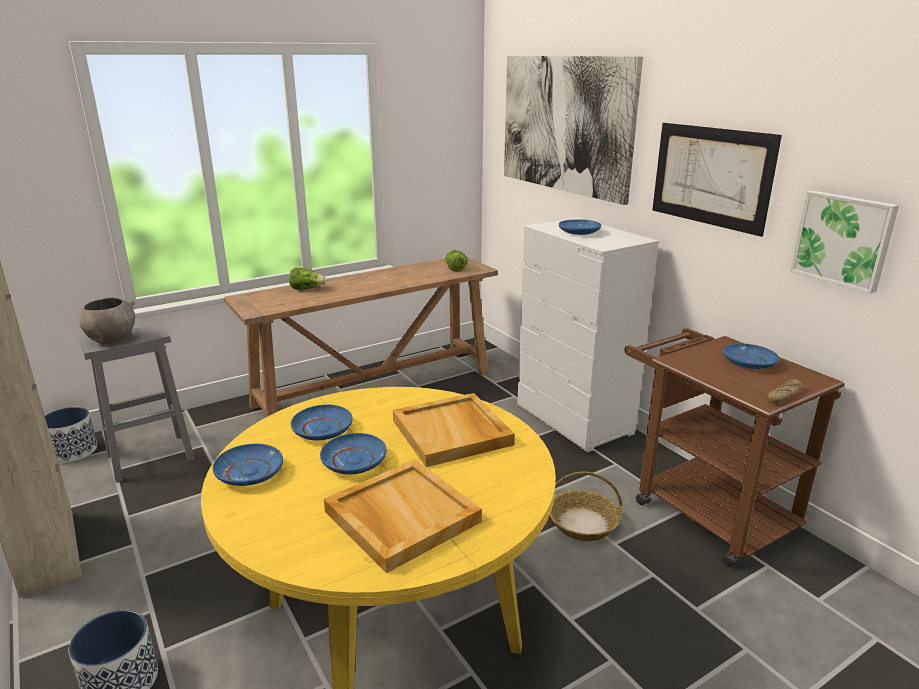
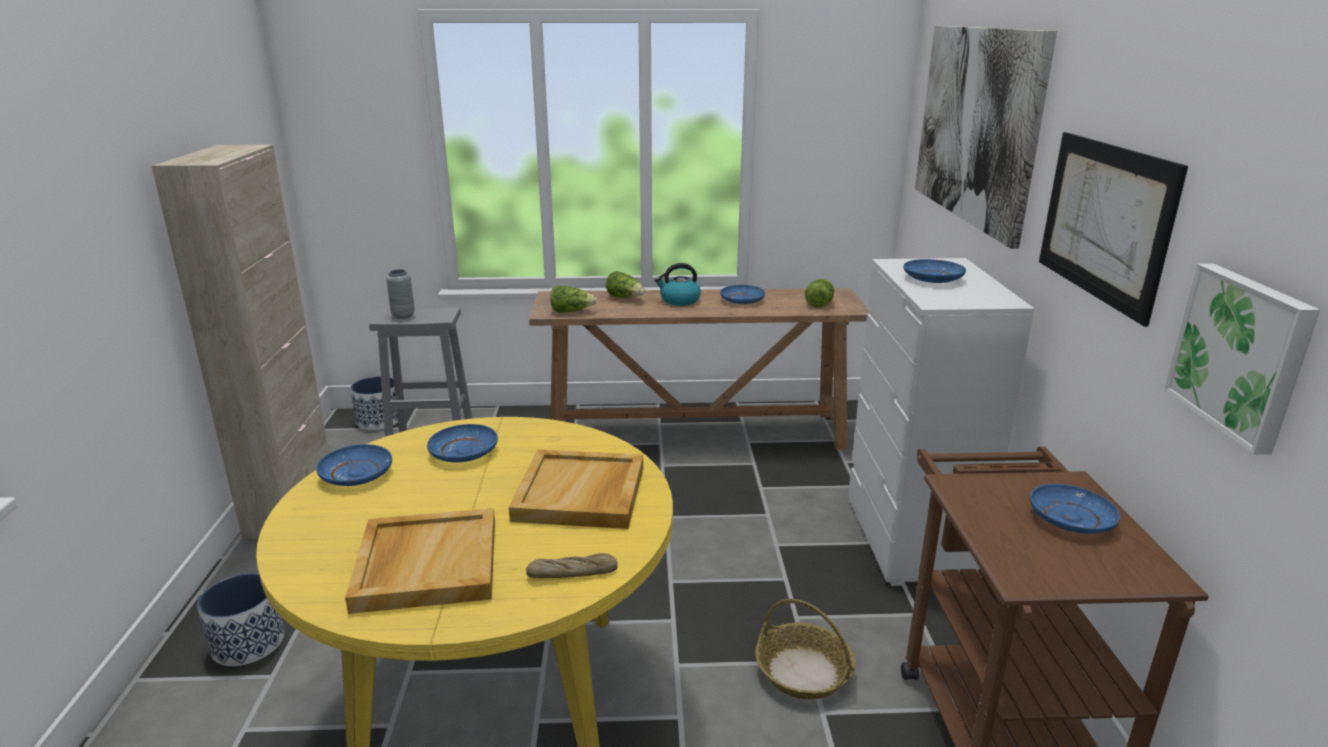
camera: 30 degrees right, 0 degrees up
grey bowl [79,297,135,344] -> grey vase [386,269,415,319]
blue plate [320,433,386,474] -> blue plate moved to [720,285,765,304]
bread [768,379,803,403] -> bread moved to [526,553,618,578]
none -> lettuce [550,286,597,313]
none -> kettle [654,263,701,306]

